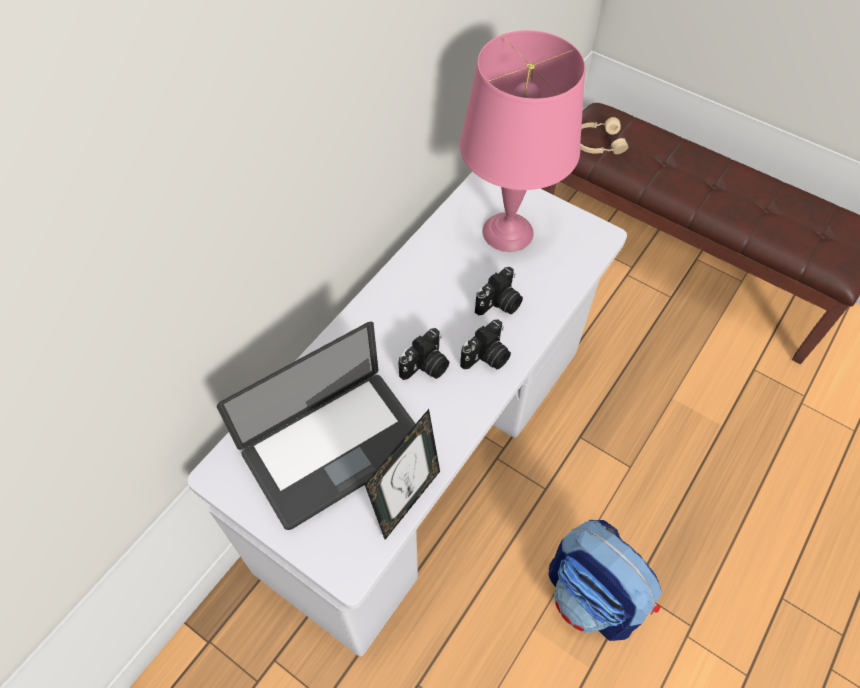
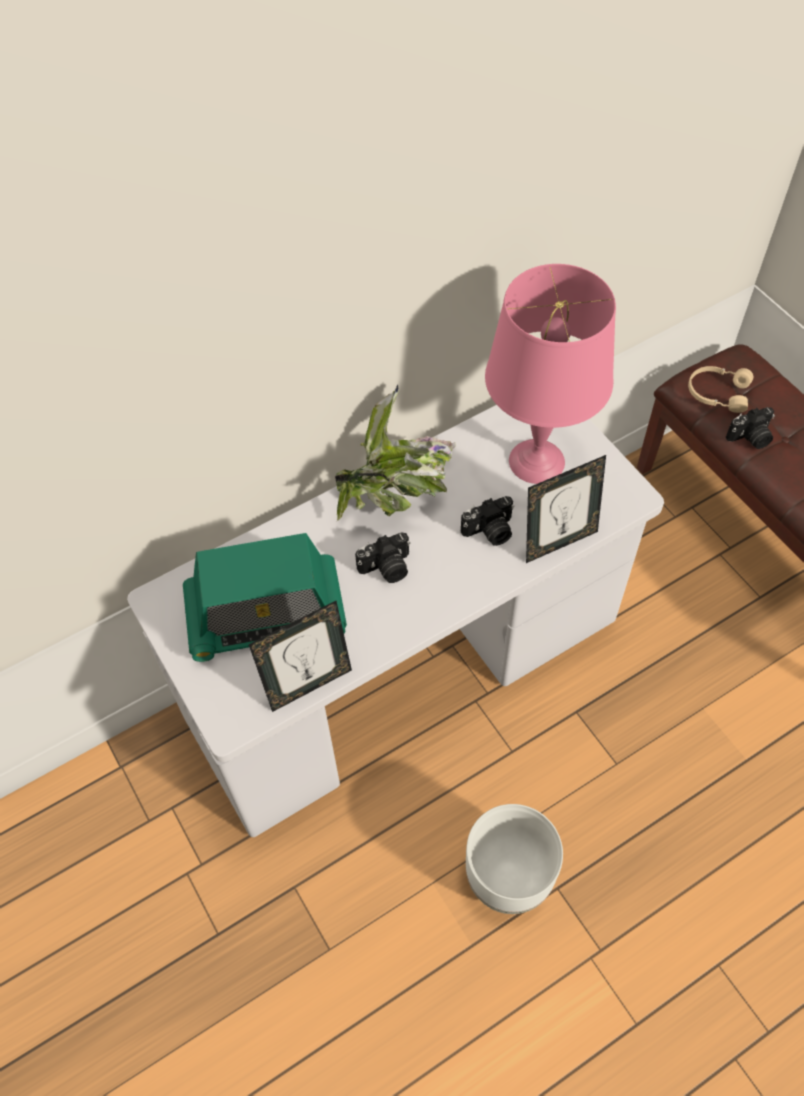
camera: 25 degrees right, 0 degrees up
laptop [217,322,415,530] -> radio [183,533,347,662]
camera [460,319,511,369] -> camera moved to [726,407,775,449]
backpack [549,520,662,641] -> white planter [466,804,563,914]
none -> potted plant [335,384,455,522]
none -> picture frame [526,455,606,563]

